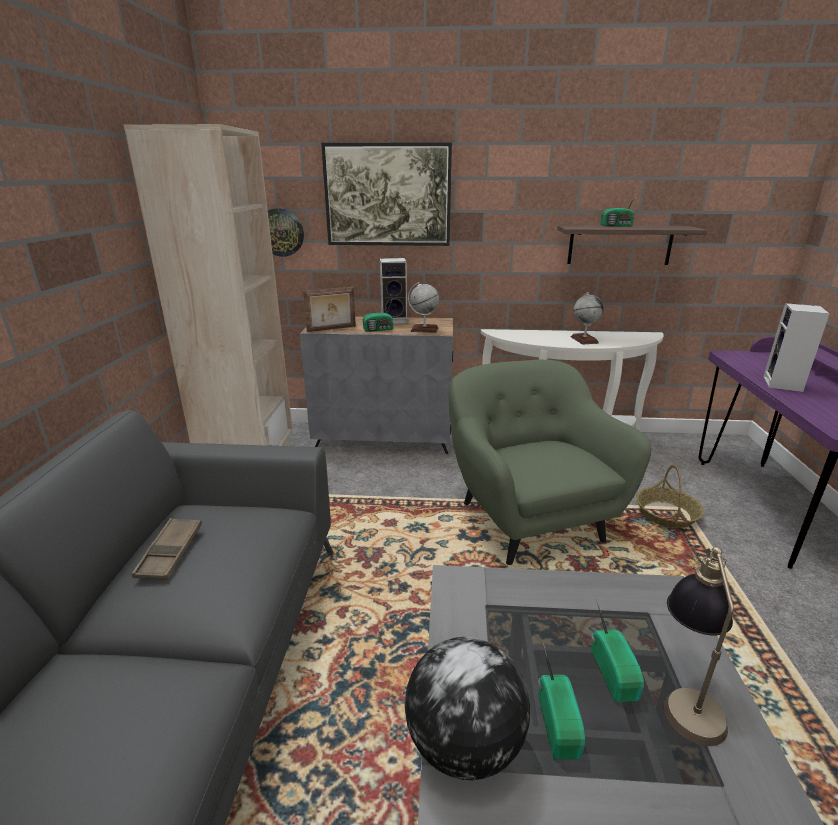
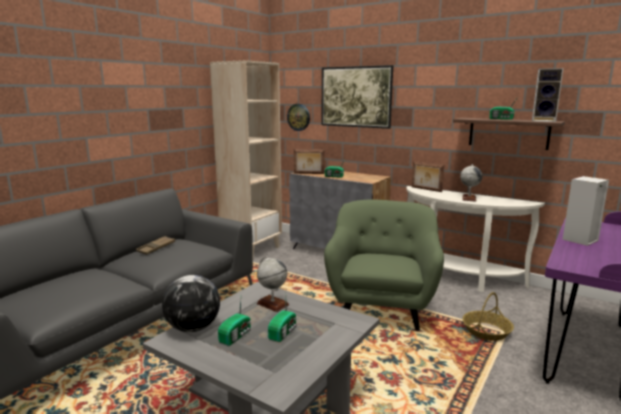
camera: 30 degrees right, 10 degrees down
speaker [380,258,407,324] -> speaker moved to [532,68,563,122]
globe [408,282,439,333] -> globe moved to [257,256,289,312]
table lamp [664,546,733,746] -> none
none -> picture frame [412,161,444,192]

